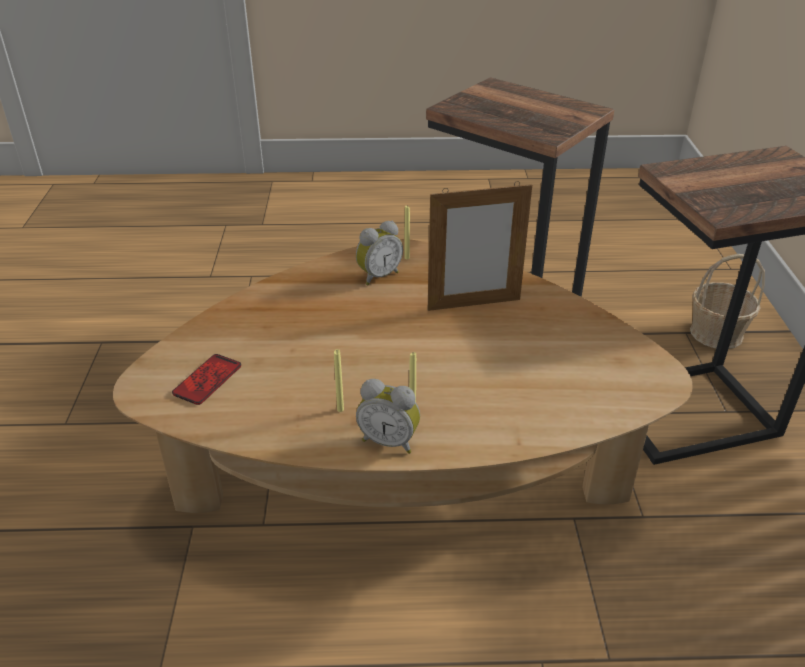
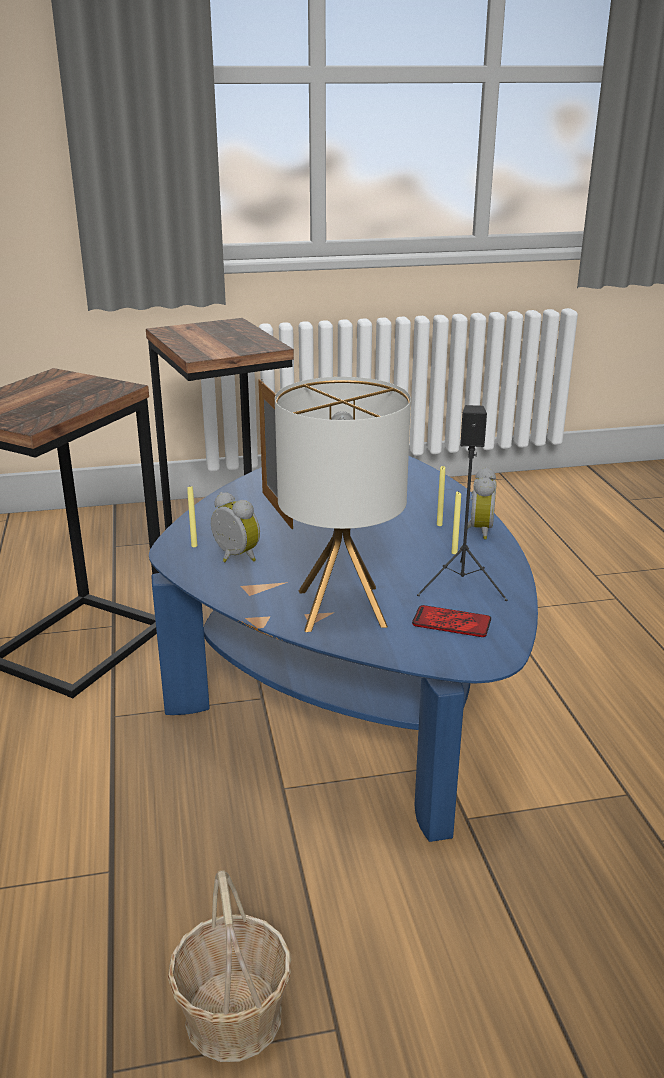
camera: 100 degrees left, 10 degrees down
brown coffee table [113,239,693,513] -> blue coffee table [149,456,538,842]
basket [690,254,765,349] -> basket moved to [168,870,291,1062]
none -> table lamp [275,377,411,632]
none -> black speaker [417,405,508,601]

